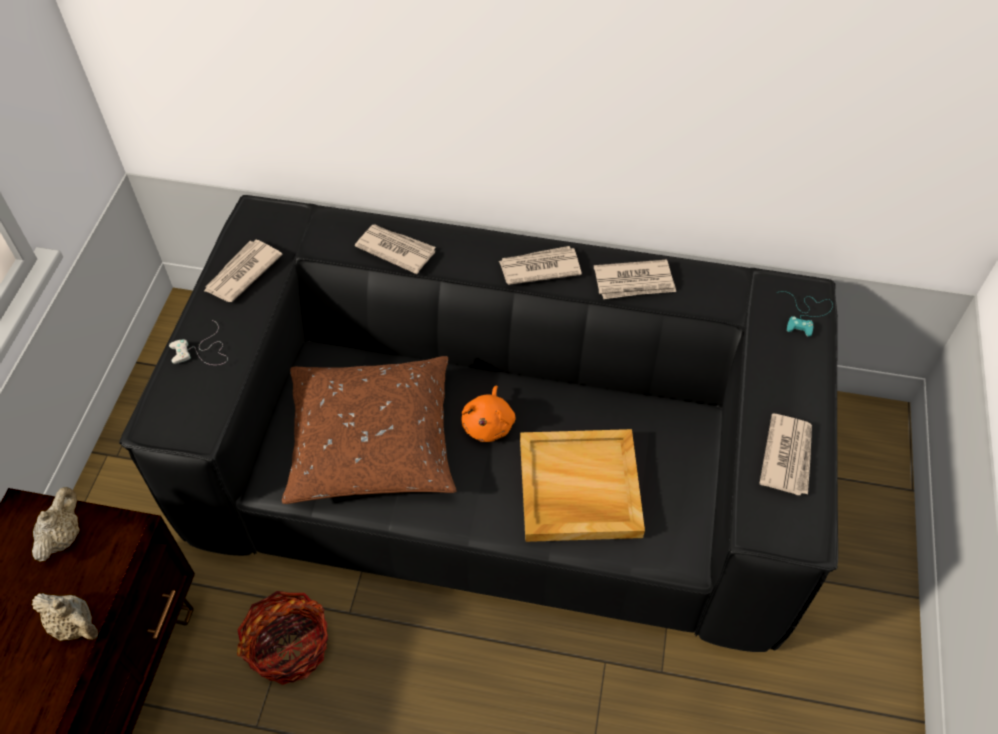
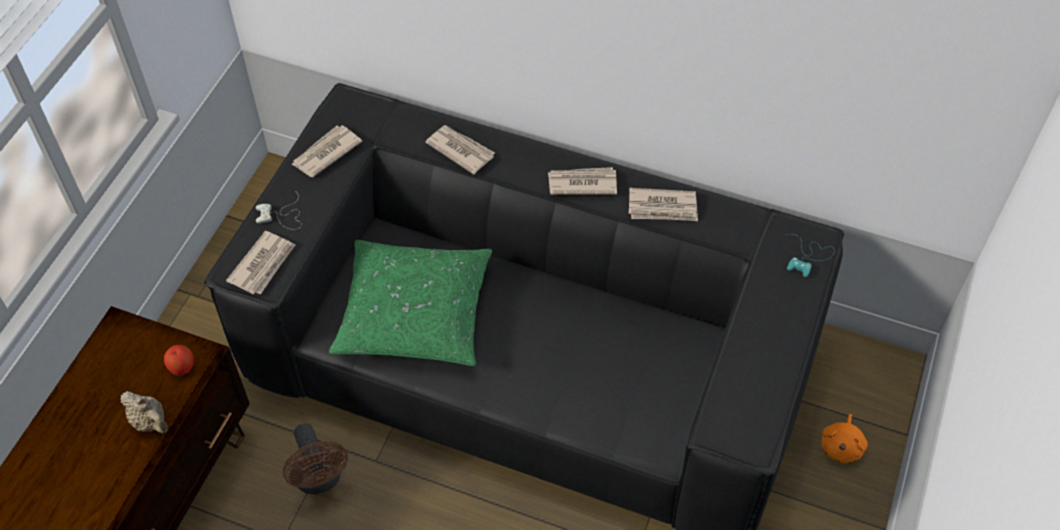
camera: 10 degrees right, 0 degrees up
beige teapot [32,487,80,562] -> none
basket [237,591,328,685] -> brown fan [283,423,348,494]
brown pillow [282,356,457,504] -> green pillow [329,240,492,366]
orange plush toy [461,386,515,442] -> orange plush toy moved to [821,414,868,463]
beige tray [520,429,645,542] -> none
newspaper [759,413,812,495] -> newspaper moved to [226,231,295,295]
none -> apple [164,345,194,376]

